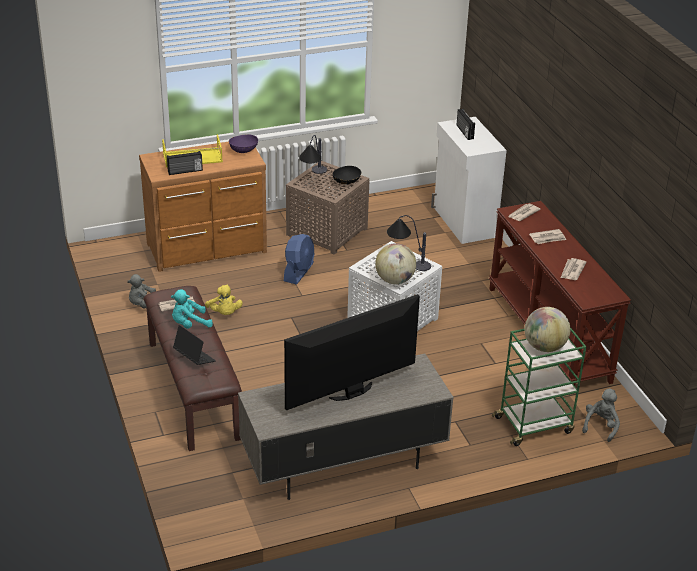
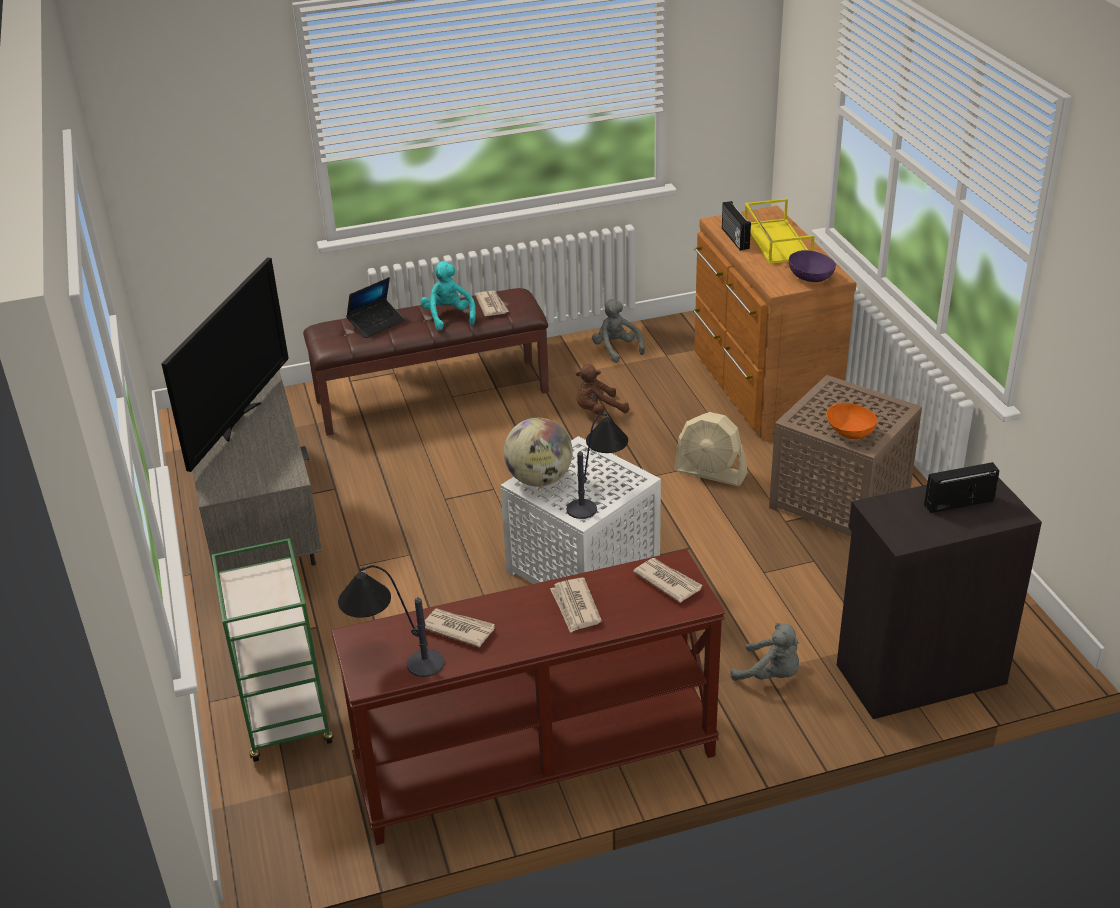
camera: 95 degrees right, 0 degrees up
yellow plush toy [205,285,243,315] -> brown plush toy [576,364,629,415]
blue fan [284,234,314,285] -> beige fan [674,412,748,486]
television [284,294,420,410] -> television turned 45 degrees clockwise [162,257,289,472]
table lamp [299,135,327,174] -> table lamp moved to [338,565,444,677]
black bowl [333,166,361,184] -> orange bowl [826,403,877,439]
white cabinet [431,117,507,244] -> black cabinet [837,477,1042,719]
globe [525,307,571,352] -> none
grey plush toy [582,389,620,442] -> grey plush toy moved to [730,623,799,681]

